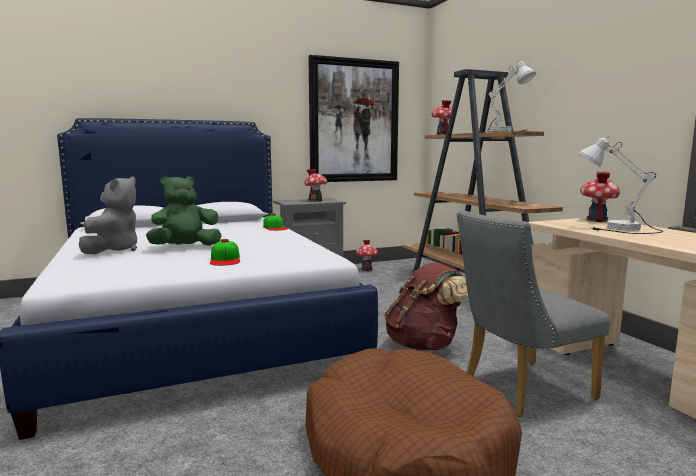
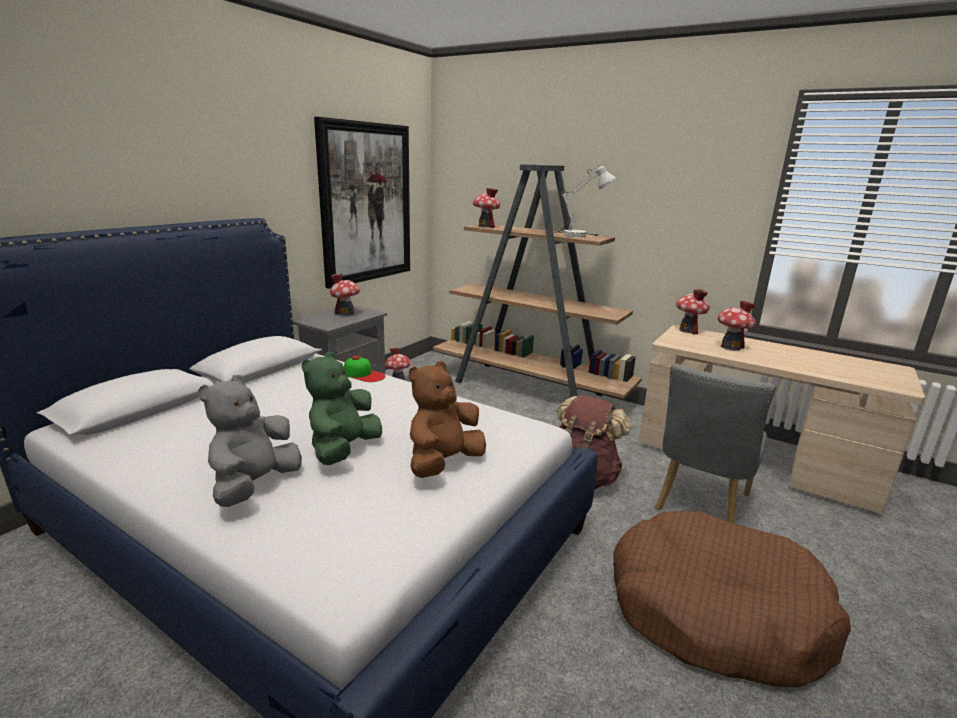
camera: 35 degrees left, 10 degrees up
grey plush toy [79,176,137,254] -> grey plush toy turned 135 degrees counterclockwise [198,375,302,507]
cap [210,239,240,266] -> brown plush toy [409,361,486,478]
white table lamp [579,136,663,234] -> toy house [718,301,756,351]

